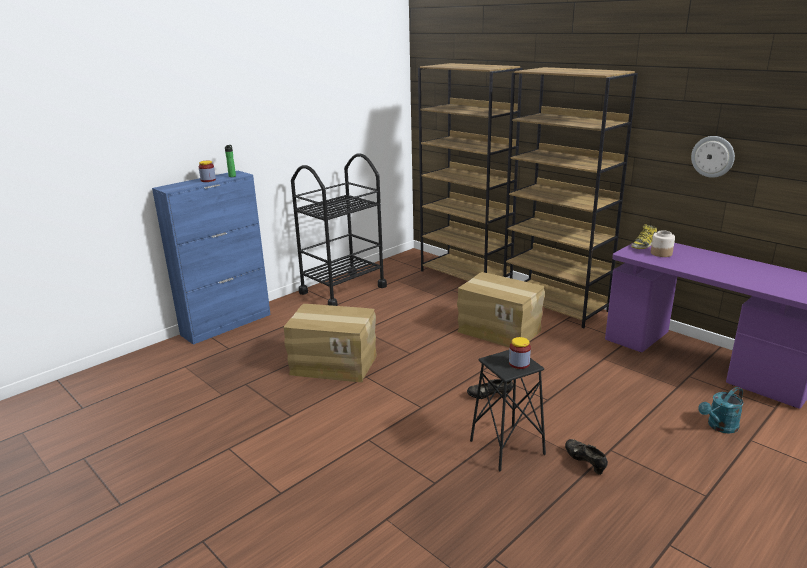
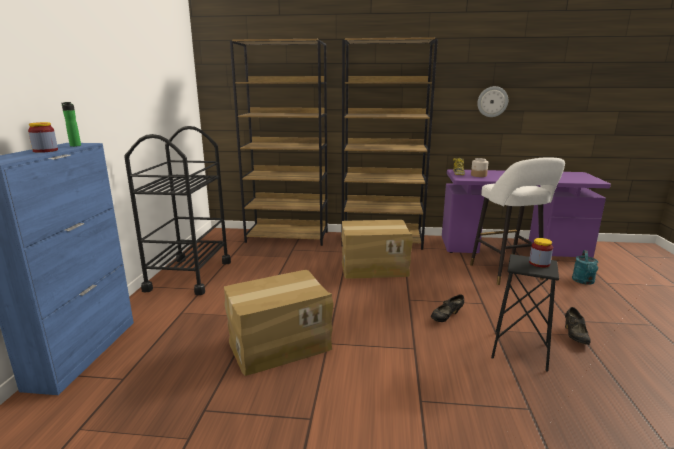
camera: 40 degrees left, 5 degrees down
black shoe [565,439,608,475] -> black shoe turned 105 degrees counterclockwise [565,307,591,345]
none -> white stool [470,157,565,285]

